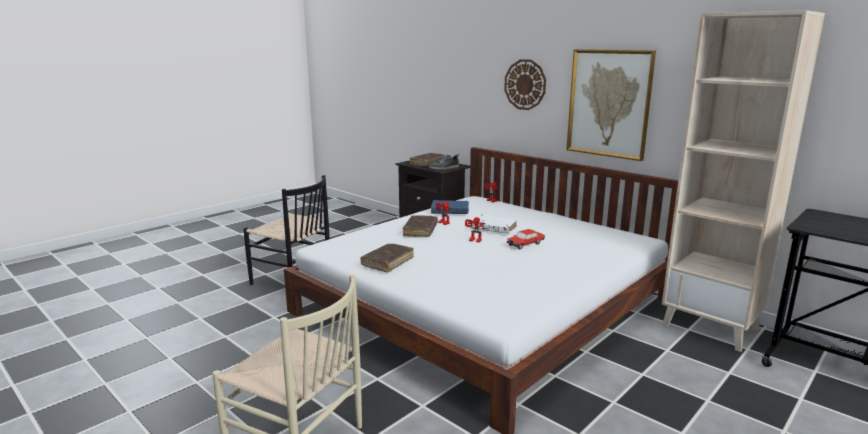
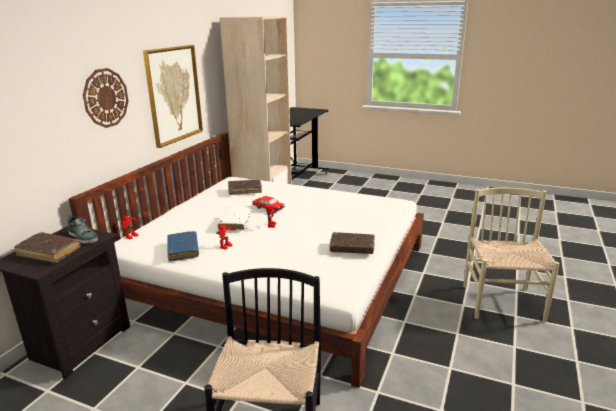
camera: 110 degrees left, 5 degrees up
brown book [403,215,438,237] -> brown book moved to [228,180,262,195]

